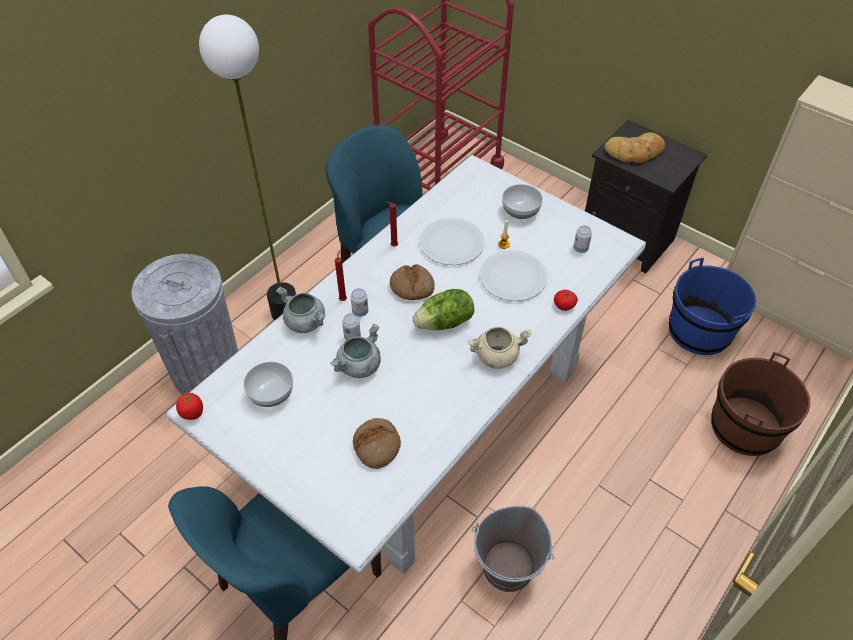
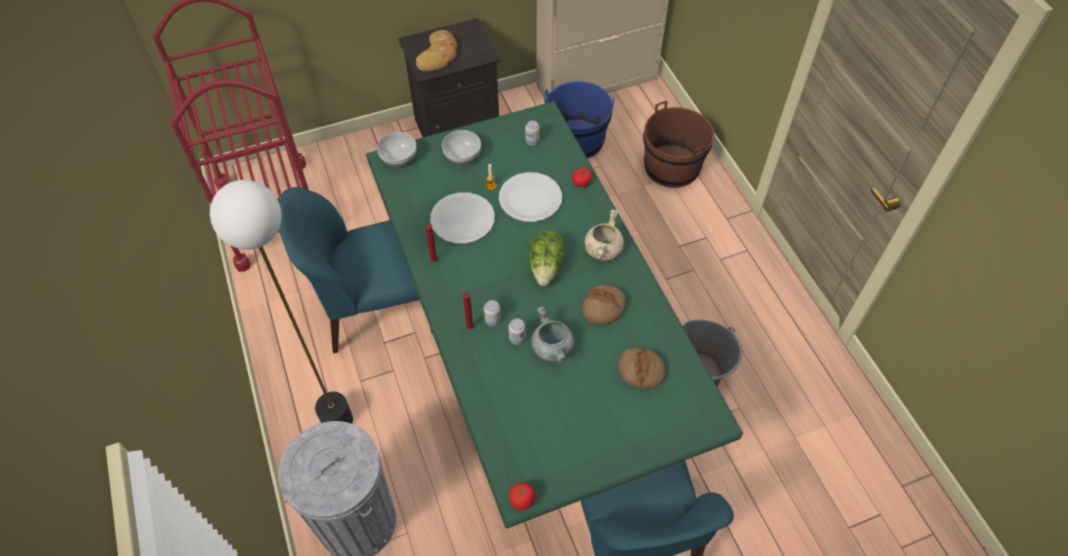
camera: 60 degrees left, 5 degrees up
white dining table [166,155,646,574] -> green dining table [366,101,743,529]
bowl [243,362,293,407] -> bowl moved to [377,132,417,167]
grey cooking pot [276,287,326,333] -> none
bread [390,264,435,300] -> bread moved to [582,285,626,324]

